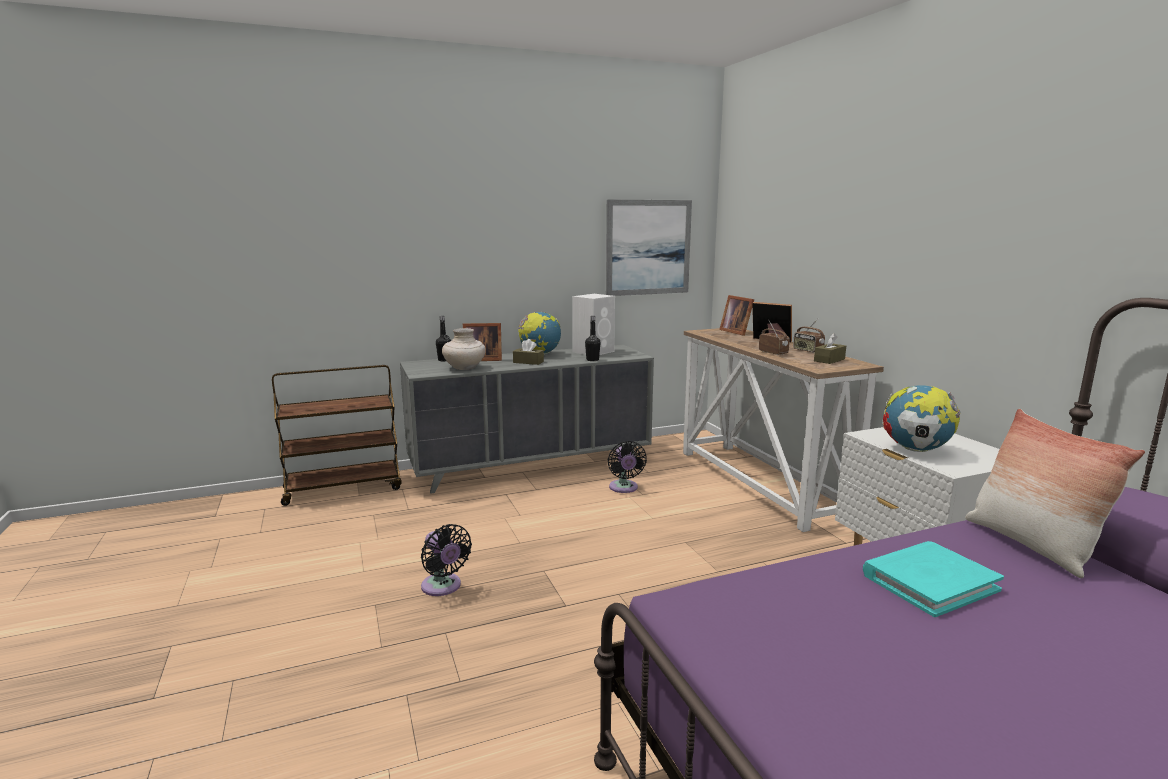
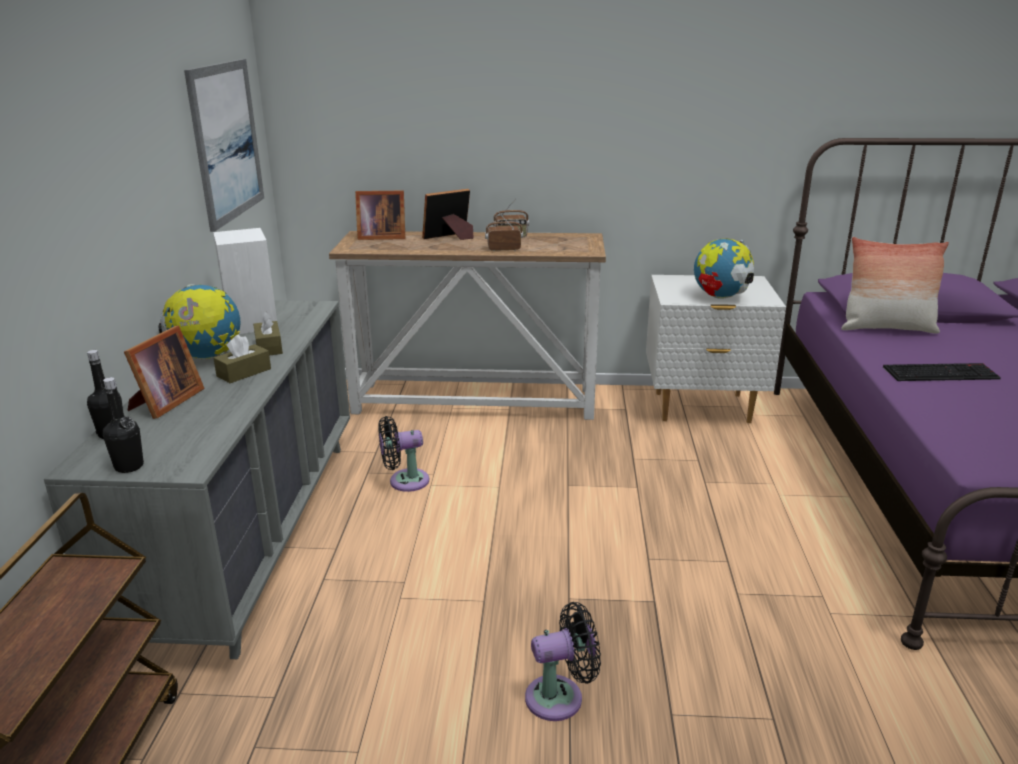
camera: 65 degrees left, 10 degrees up
beige vase [442,328,486,370] -> none
black bottle [585,316,601,361] -> black bottle moved to [103,377,144,473]
black fan [608,441,647,493] -> black fan turned 150 degrees clockwise [378,416,429,492]
brown tissue box [814,333,846,364] -> brown tissue box moved to [253,312,283,355]
turquoise book [863,541,1004,617] -> keyboard [883,363,1001,381]

